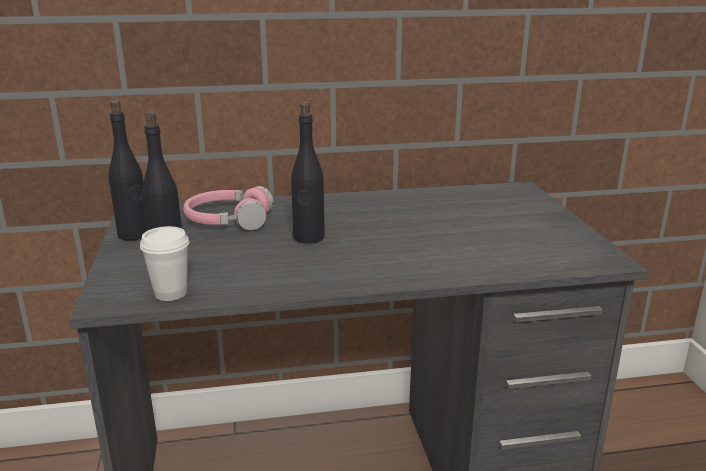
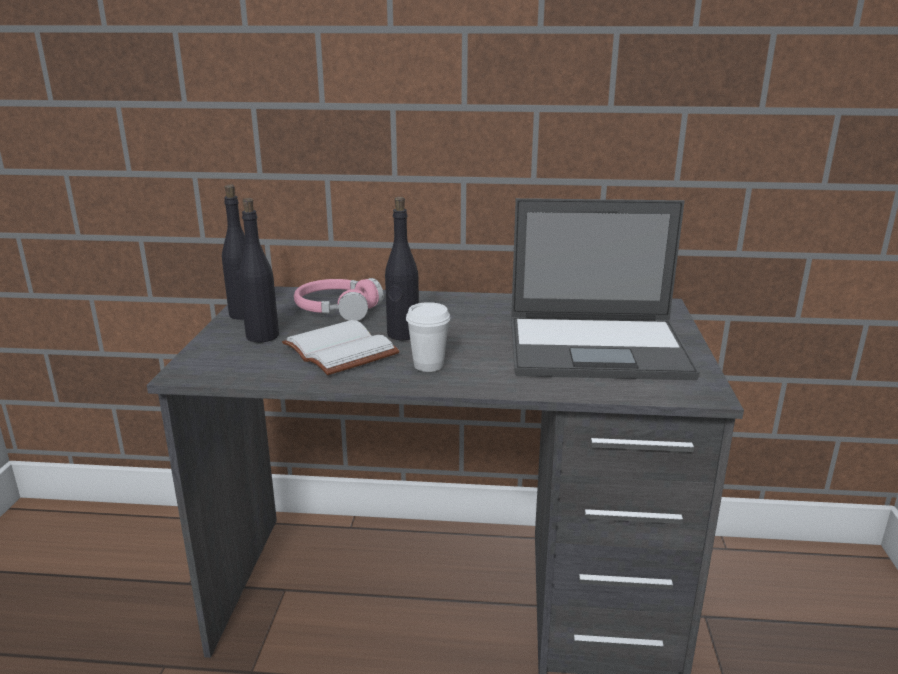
camera: 15 degrees right, 0 degrees up
white cup [140,226,189,301] -> white cup moved to [406,302,450,372]
none -> white book [282,320,400,375]
none -> laptop [511,198,700,380]

